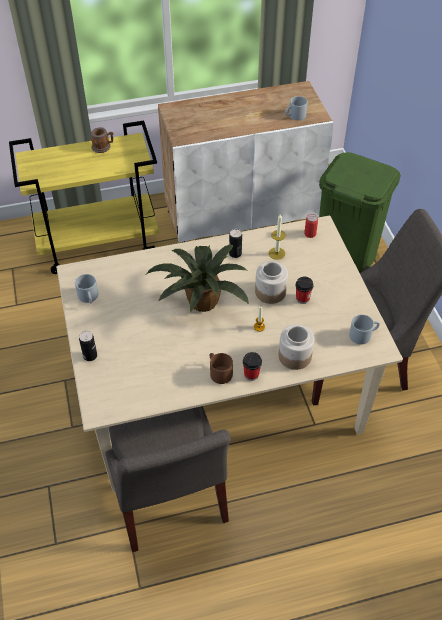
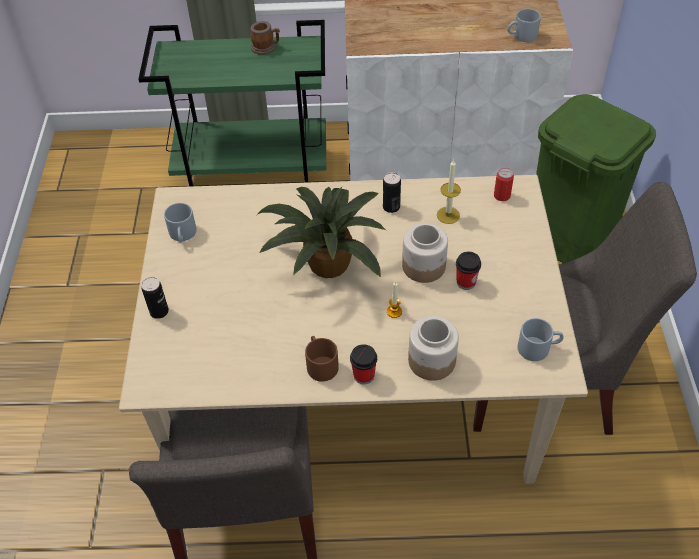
camera: 15 degrees right, 0 degrees up
yellow cart [9,120,159,274] -> green cart [139,20,326,187]

